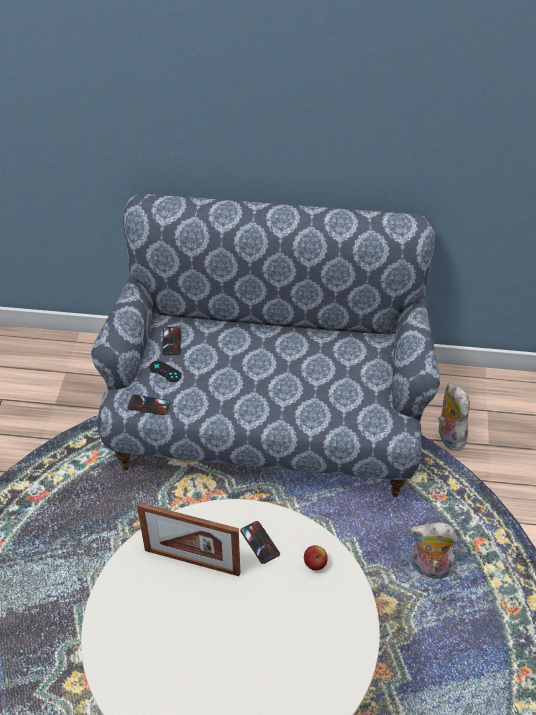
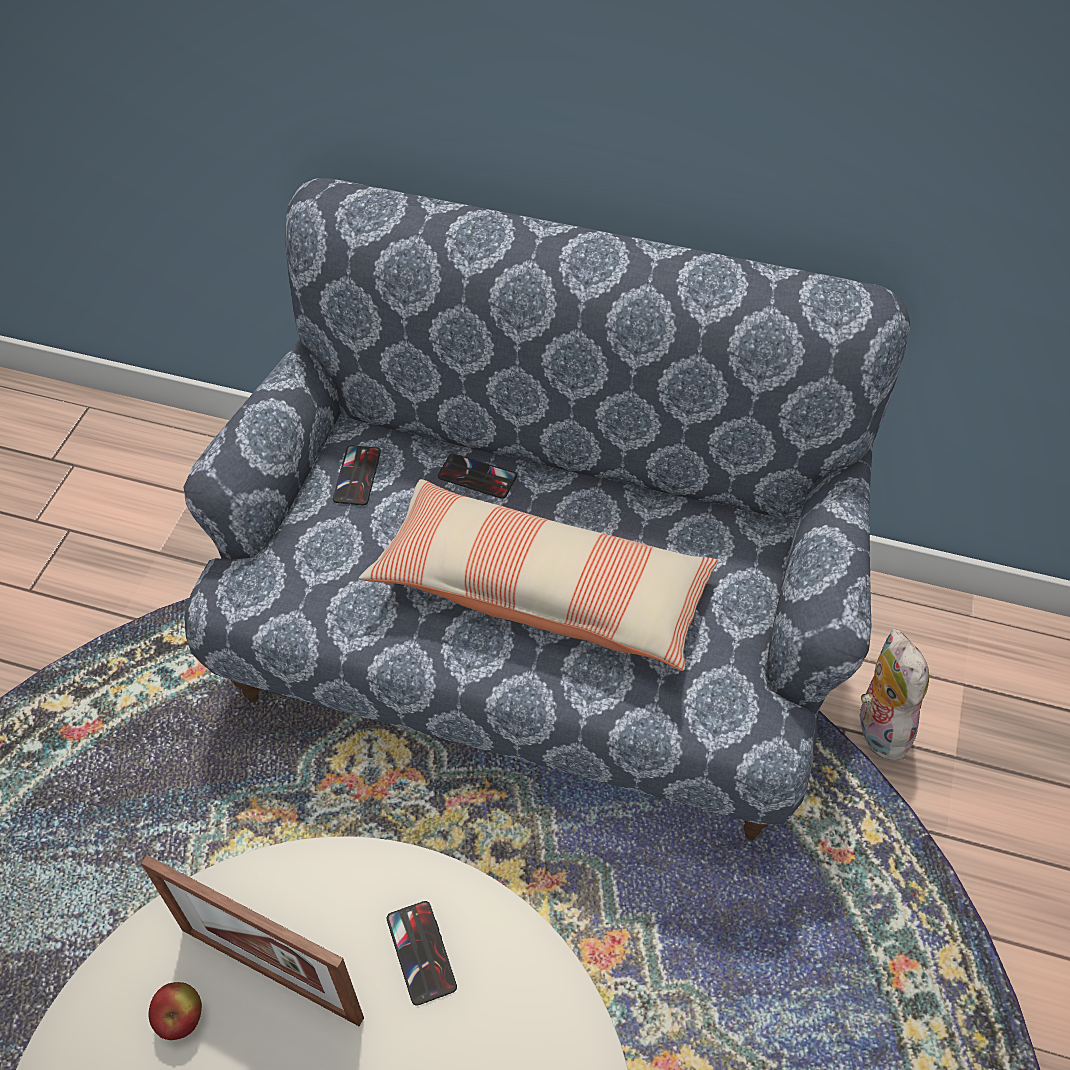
camera: 10 degrees right, 5 degrees up
phone [127,395,171,415] -> phone moved to [438,453,517,499]
black game controller [149,361,182,382] -> none
apple [304,545,328,570] -> apple moved to [149,982,202,1040]
plush toy [410,522,458,579] -> none
none -> pillow [359,479,718,671]

